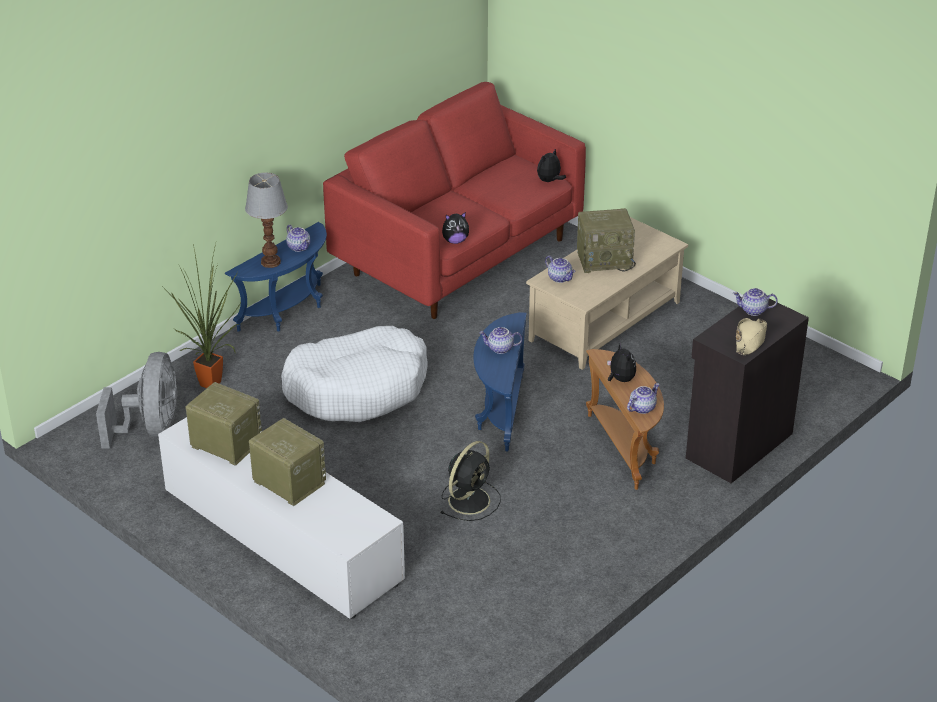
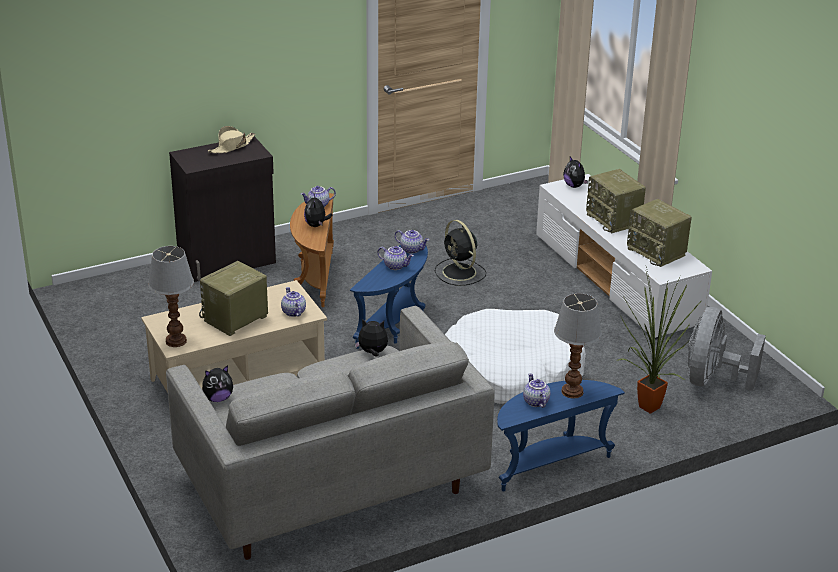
camera: 160 degrees left, 5 degrees down
red sofa [323,82,586,319] -> grey sofa [166,306,495,560]
black fan [440,441,501,521] -> black fan turned 90 degrees counterclockwise [435,220,486,286]
radio [577,208,636,273] -> radio turned 60 degrees counterclockwise [199,261,268,336]
teapot [733,288,778,316] -> teapot moved to [395,230,429,254]
none -> table lamp [148,246,194,347]
none -> plush toy [563,157,588,188]

